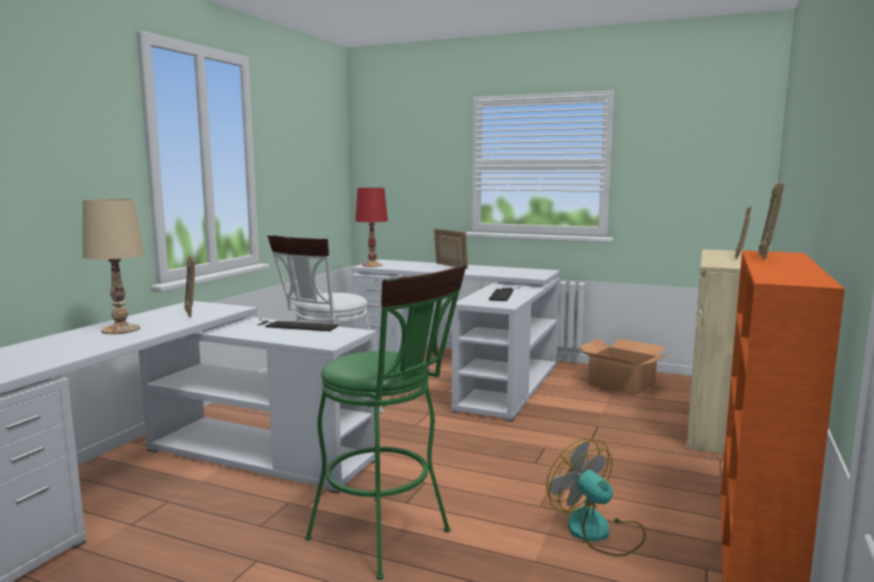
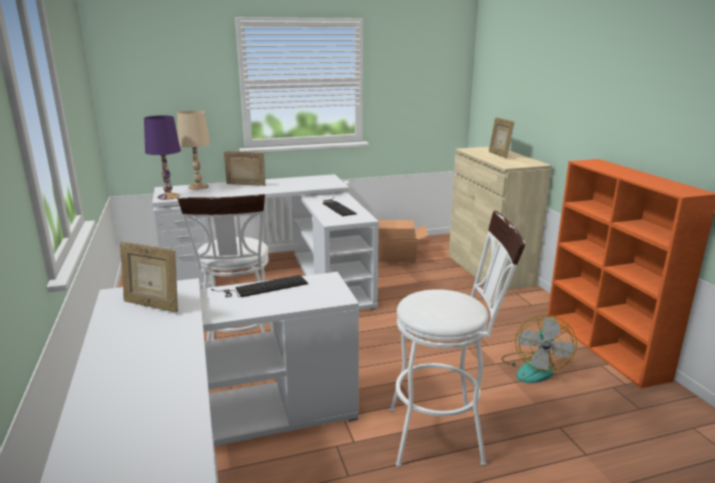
camera: 40 degrees left, 10 degrees up
beige table lamp [83,199,144,334] -> beige table lamp moved to [177,110,210,190]
green stool [305,265,466,580] -> white stool [390,211,526,467]
red table lamp [355,188,388,267] -> purple table lamp [144,115,181,200]
fan [546,439,646,557] -> fan turned 90 degrees counterclockwise [502,315,577,383]
picture frame [758,183,784,260] -> none

